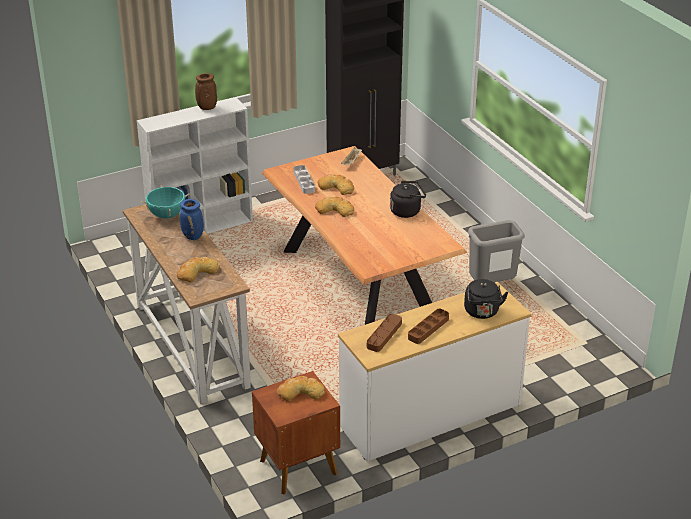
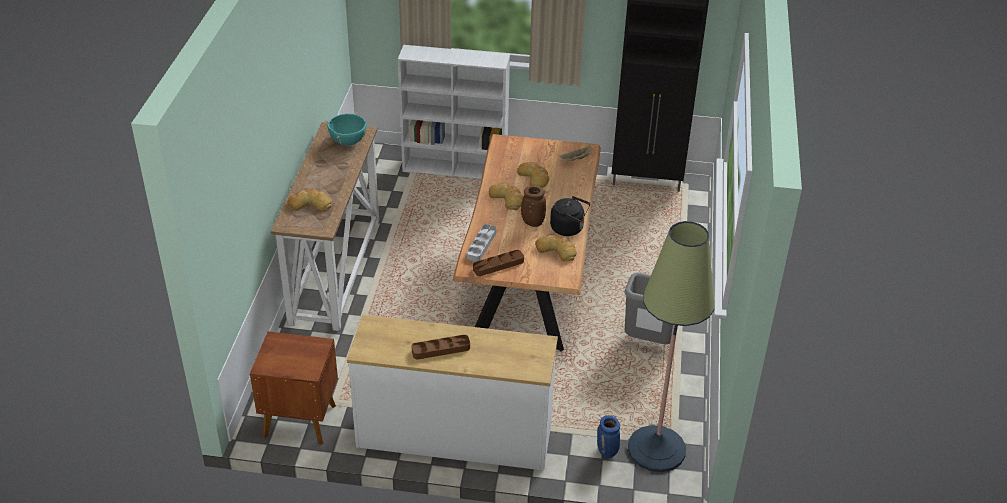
camera: 35 degrees right, 5 degrees up
blue vase [179,199,204,240] -> blue vase moved to [597,415,620,458]
brown vase [195,73,217,110] -> brown vase moved to [521,186,546,227]
bread [277,376,325,402] -> bread moved to [535,235,577,261]
grey tray [293,165,315,194] -> grey tray moved to [467,224,496,262]
brown tray [367,314,402,352] -> brown tray moved to [473,250,524,276]
black kettle [464,279,508,319] -> none
none -> floor lamp [628,221,715,472]

